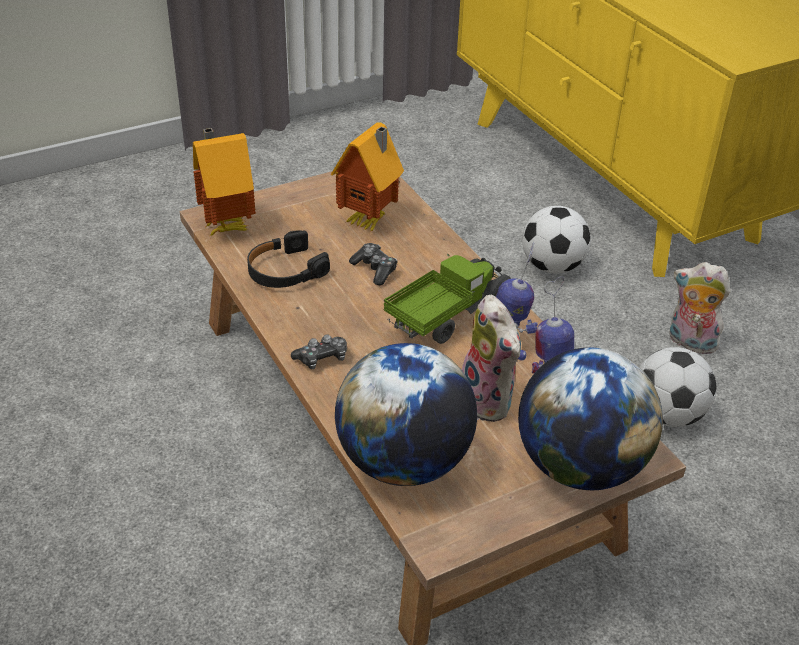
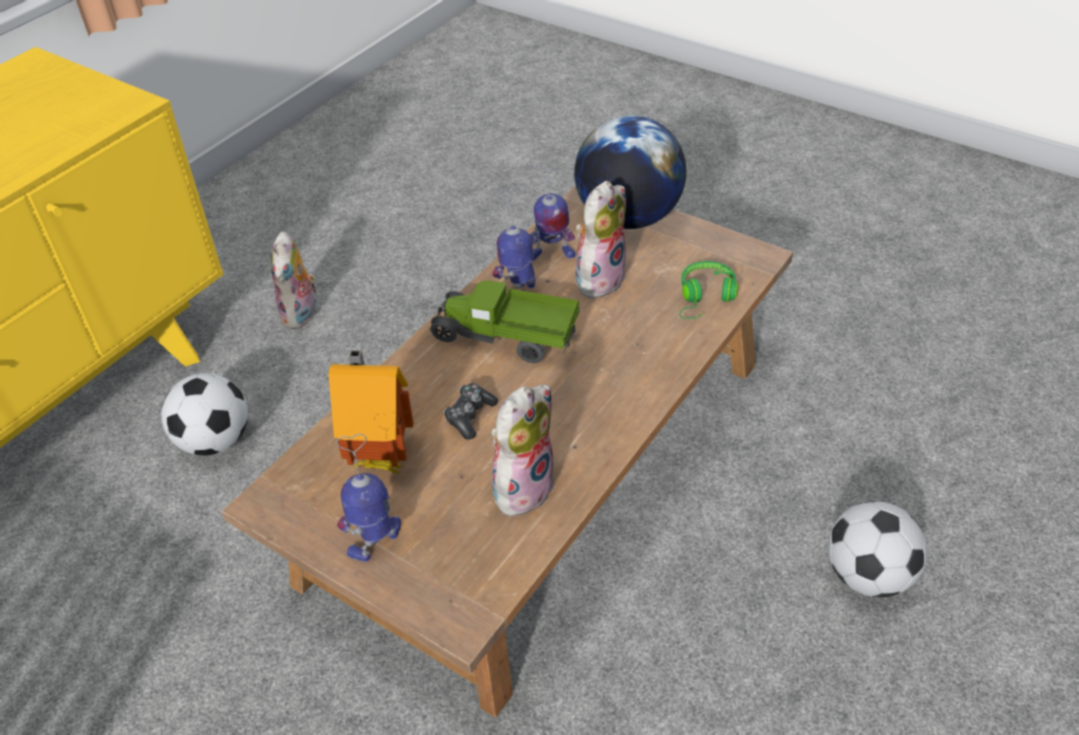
camera: 115 degrees left, 5 degrees up
toy house [193,128,256,235] -> none
black headphones [247,230,330,288] -> plush toy [491,385,555,522]
game controller [291,334,347,369] -> none
globe [335,343,477,486] -> green headphones [679,261,738,319]
football [640,347,716,427] -> football moved to [828,501,927,597]
none -> toy robot [336,434,401,562]

